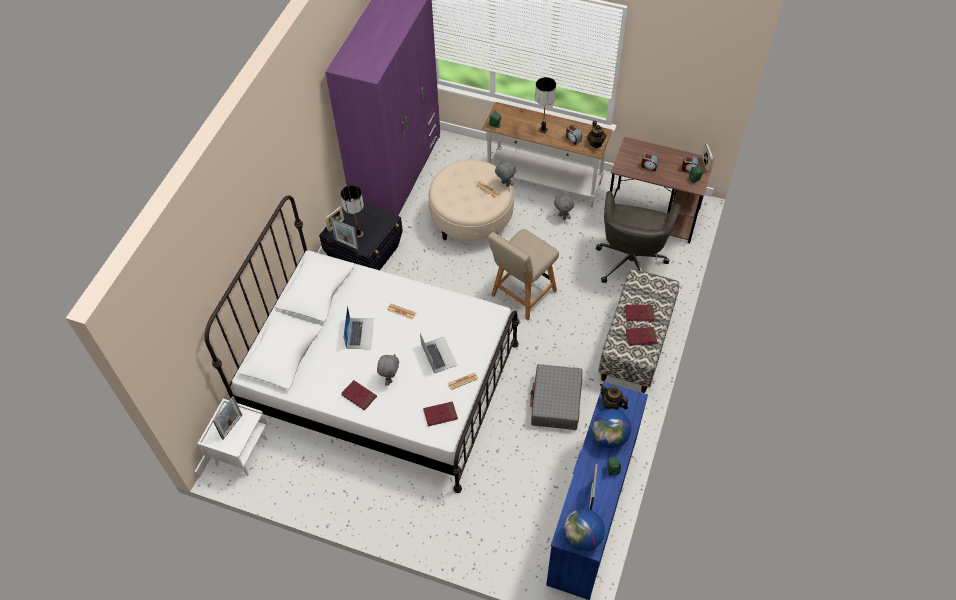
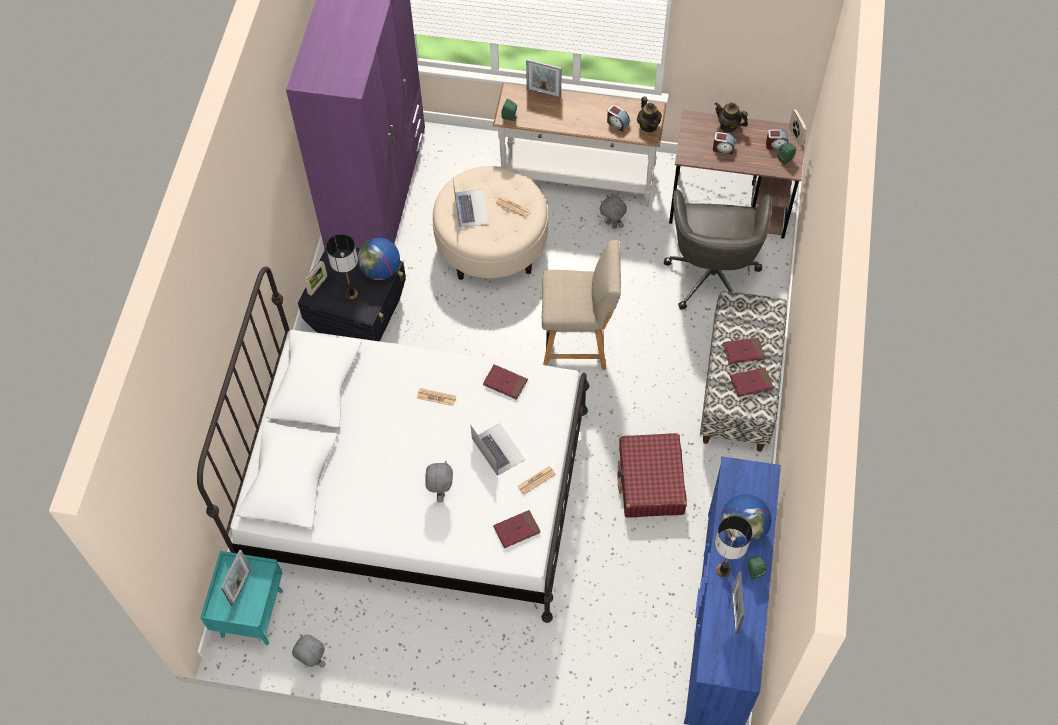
camera: 10 degrees left, 5 degrees up
white nightstand [198,399,268,476] -> turquoise nightstand [200,551,283,645]
picture frame [330,218,359,250] -> picture frame moved to [526,59,562,98]
red book [341,380,377,411] -> red book moved to [483,364,528,400]
laptop [343,305,374,349] -> laptop moved to [453,179,489,228]
beige chair [488,229,559,320] -> beige chair turned 120 degrees counterclockwise [542,240,621,370]
grey plush toy [495,158,516,187] -> grey plush toy moved to [292,634,326,668]
grey suitcase [530,364,582,430] -> red suitcase [617,433,687,518]
table lamp [535,77,556,133] -> table lamp moved to [715,516,752,578]
globe [563,509,605,551] -> globe moved to [357,238,400,280]
teapot [600,384,628,410] -> teapot moved to [715,102,748,133]

